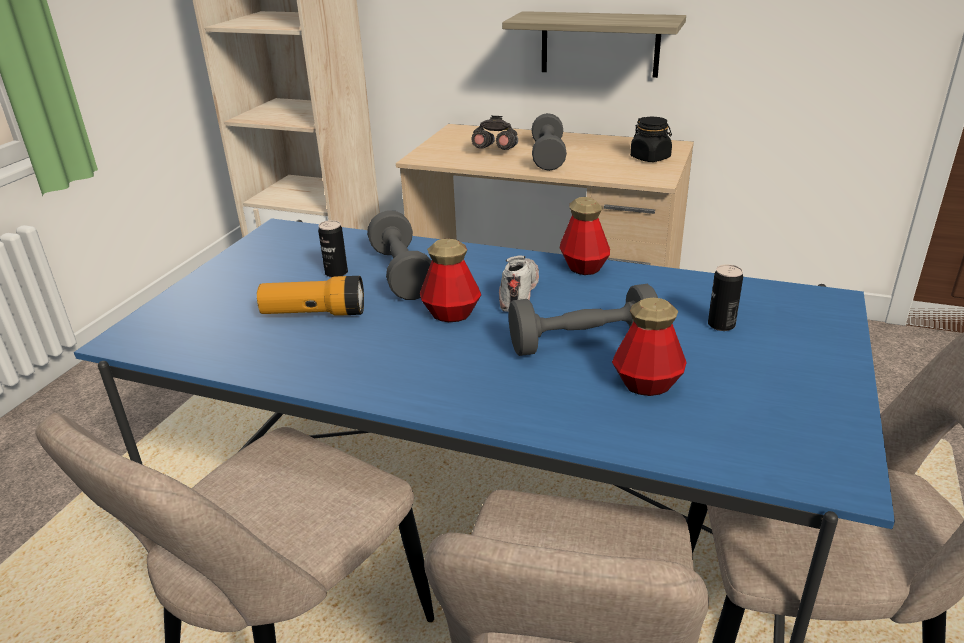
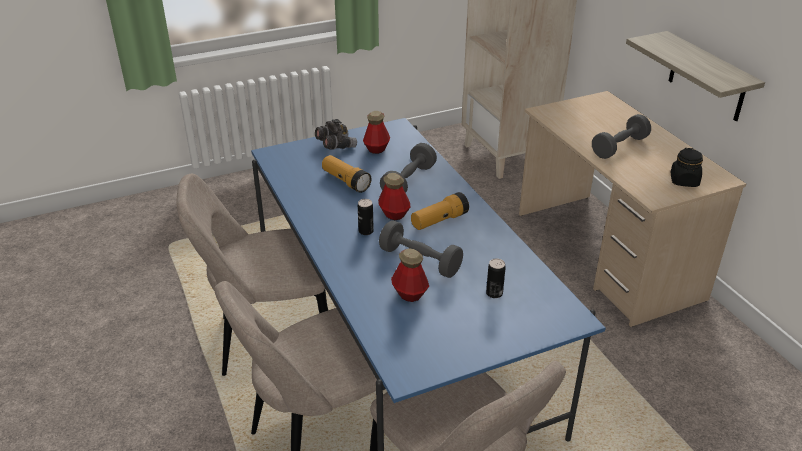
camera: 45 degrees right, 5 degrees up
can [318,220,348,278] -> can moved to [358,199,374,235]
grey binoculars [471,116,518,150] -> grey binoculars moved to [315,119,357,150]
white shoe [499,256,539,312] -> flashlight [411,192,469,230]
bottle [560,197,610,275] -> bottle moved to [363,111,390,154]

